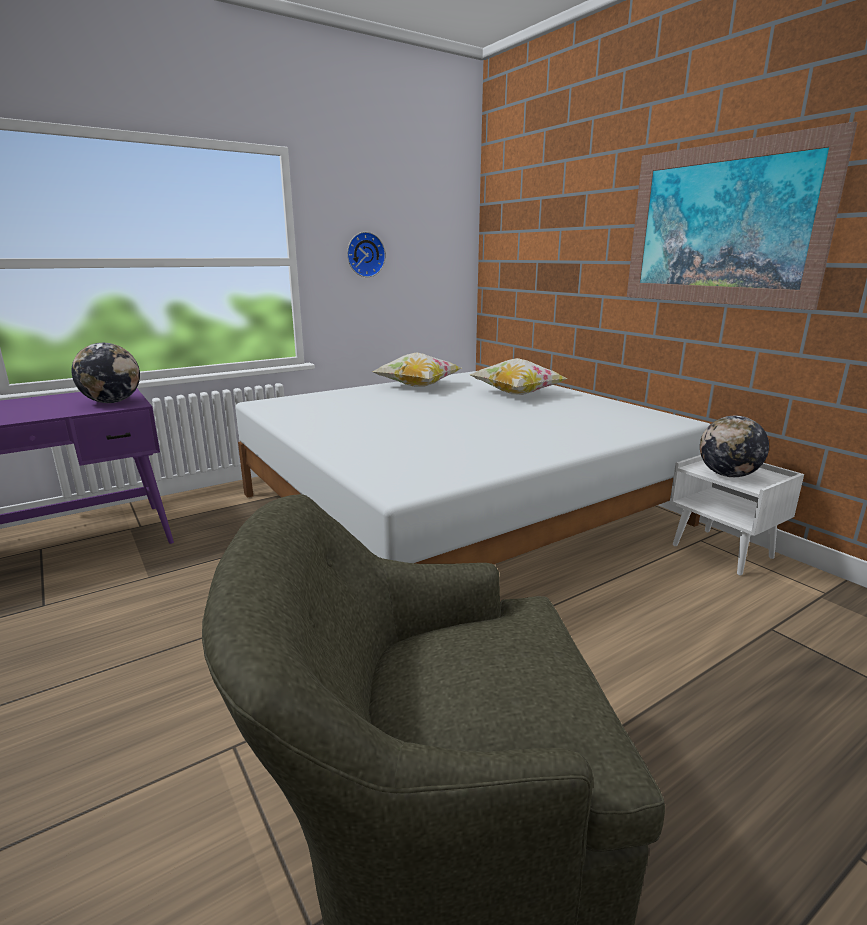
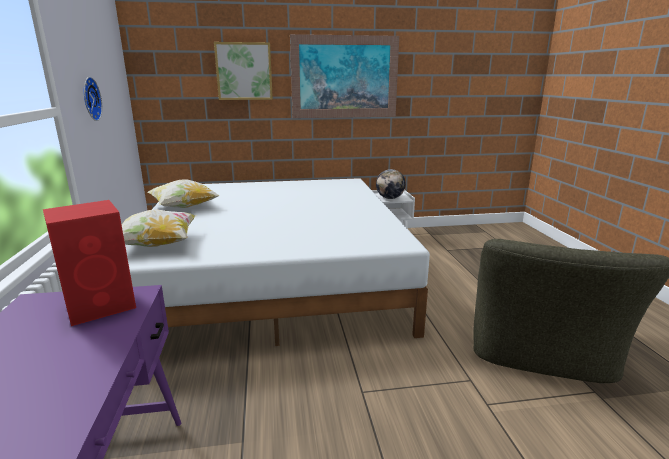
camera: 65 degrees left, 0 degrees up
globe [71,343,140,403] -> red speaker [43,200,136,326]
pillow [470,358,568,395] -> pillow moved to [121,209,197,247]
none -> picture [214,42,273,100]

